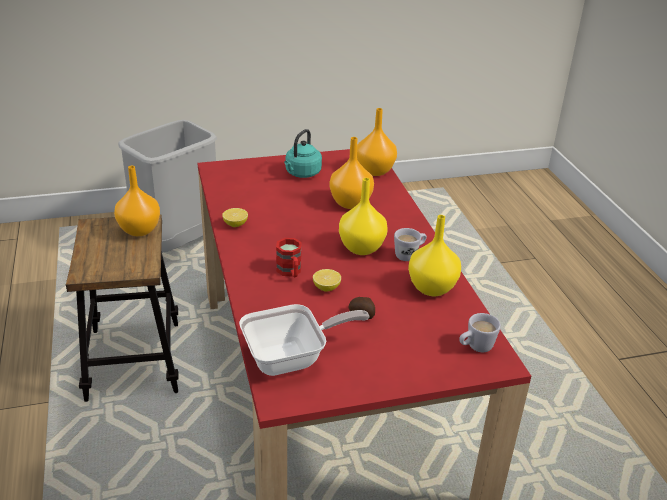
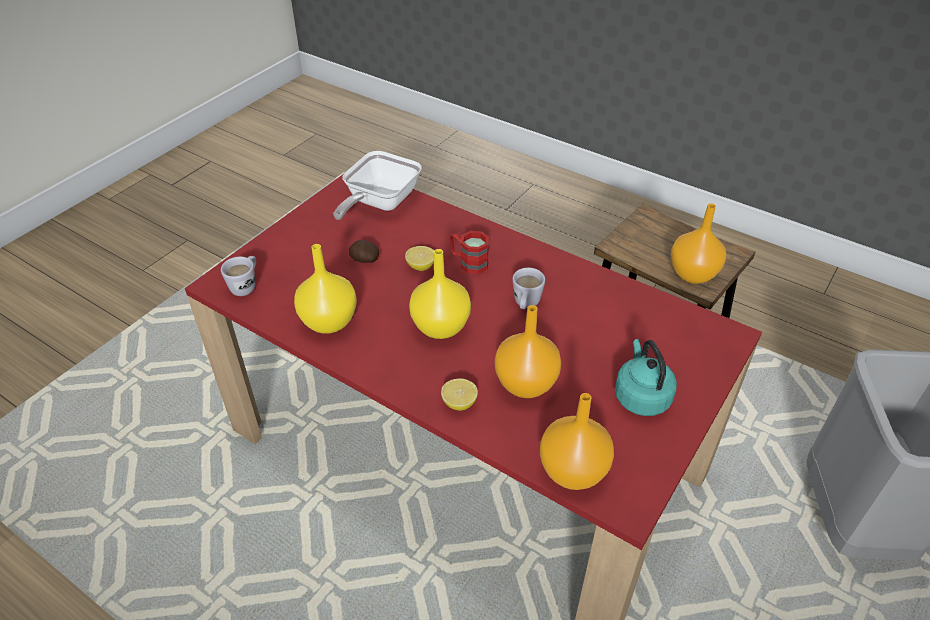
camera: 140 degrees right, 10 degrees up
lemon [222,208,248,227] -> lemon moved to [441,378,478,411]
white mug [394,228,427,261] -> white mug moved to [512,268,545,309]

